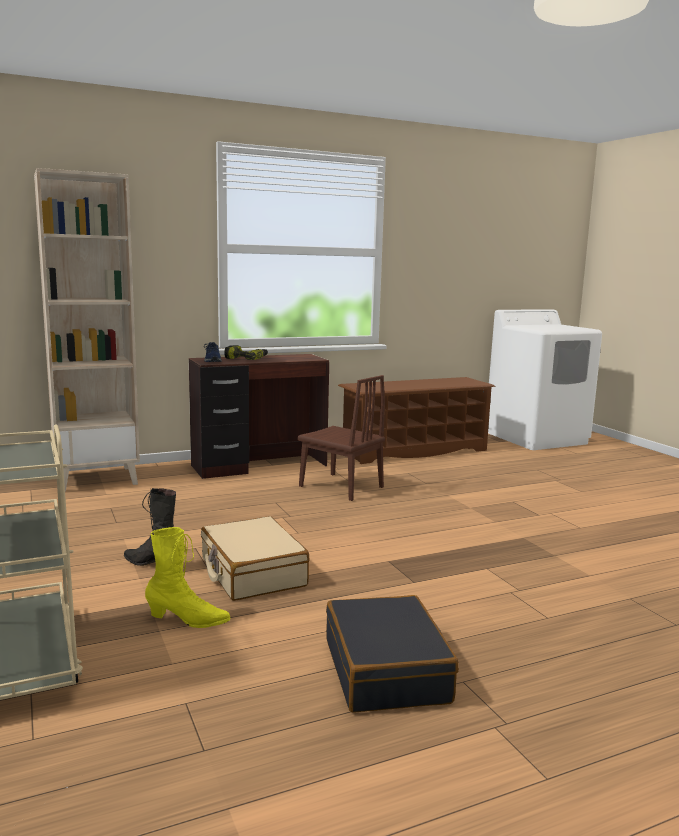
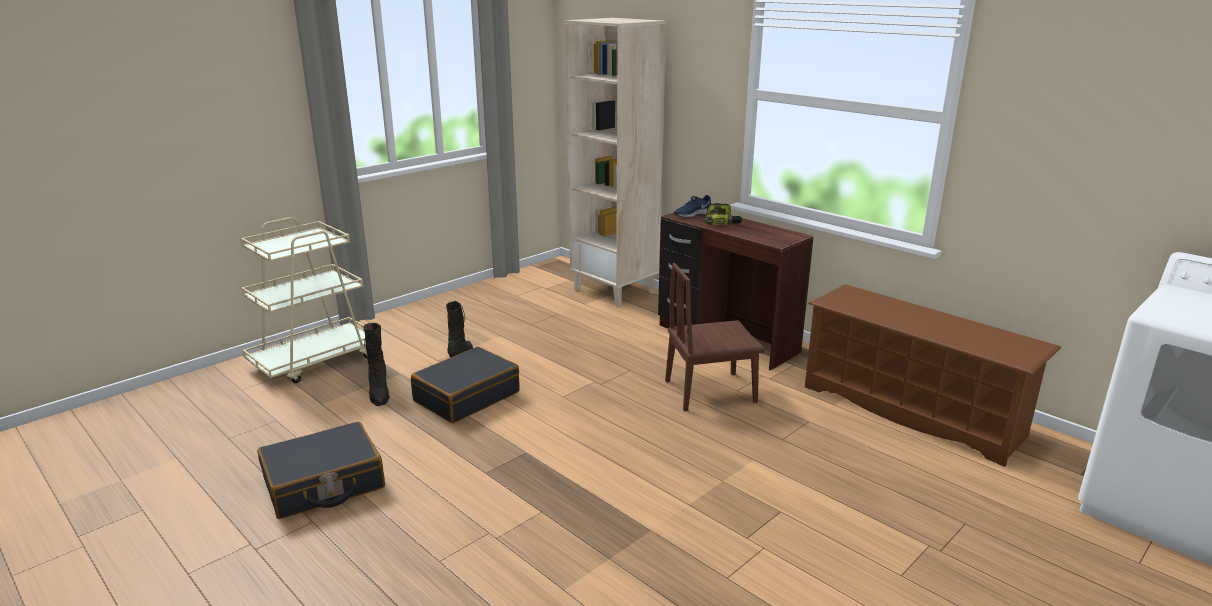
camera: 70 degrees right, 10 degrees up
yellow boot [145,527,230,628] -> black boot [364,323,390,406]
beige suitcase [201,516,310,601] -> black suitcase [411,347,520,423]
brown chair [298,375,385,501] -> brown chair turned 60 degrees clockwise [665,263,765,411]

